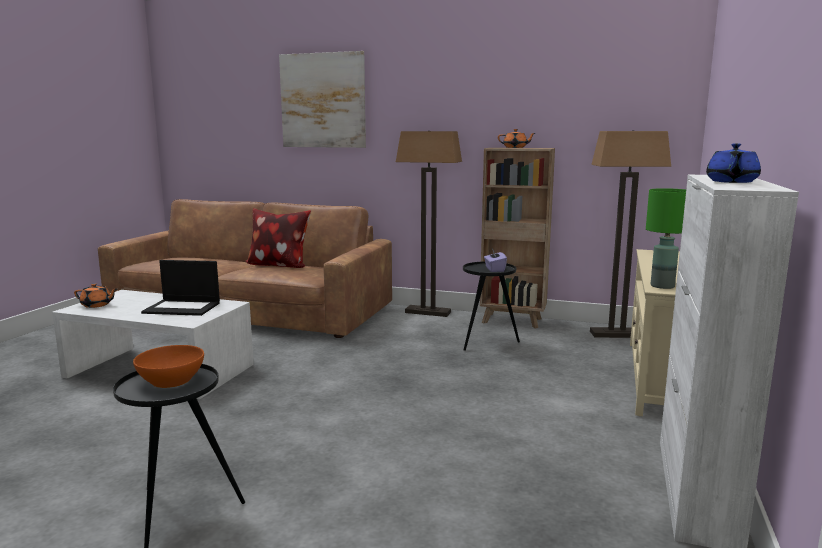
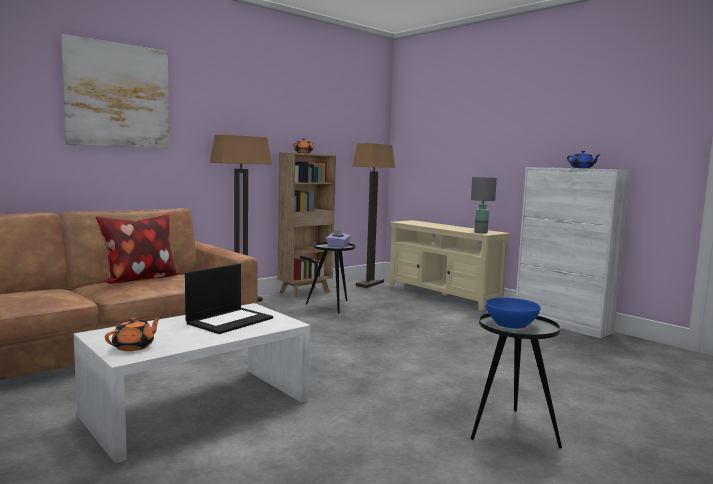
camera: 60 degrees left, 5 degrees down
orange bowl [133,345,204,388] -> blue bowl [485,298,541,329]
green table lamp [646,188,686,289] -> grey table lamp [471,177,497,233]

